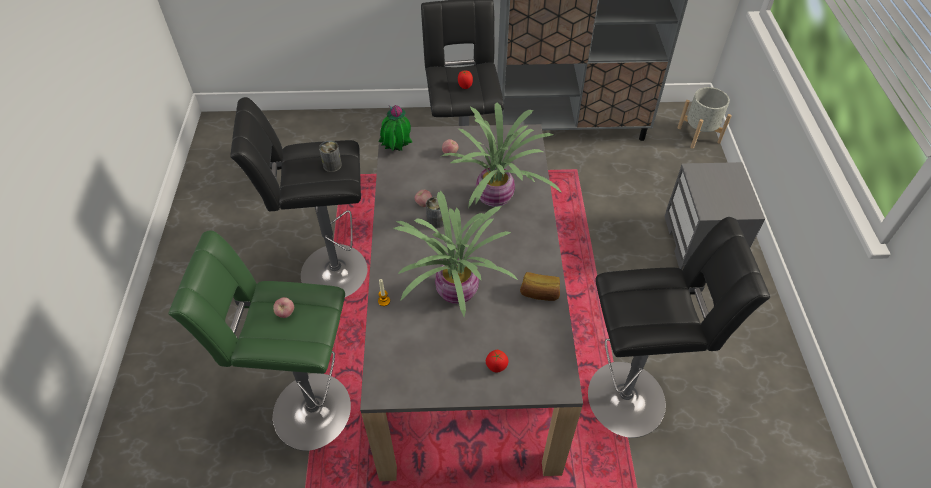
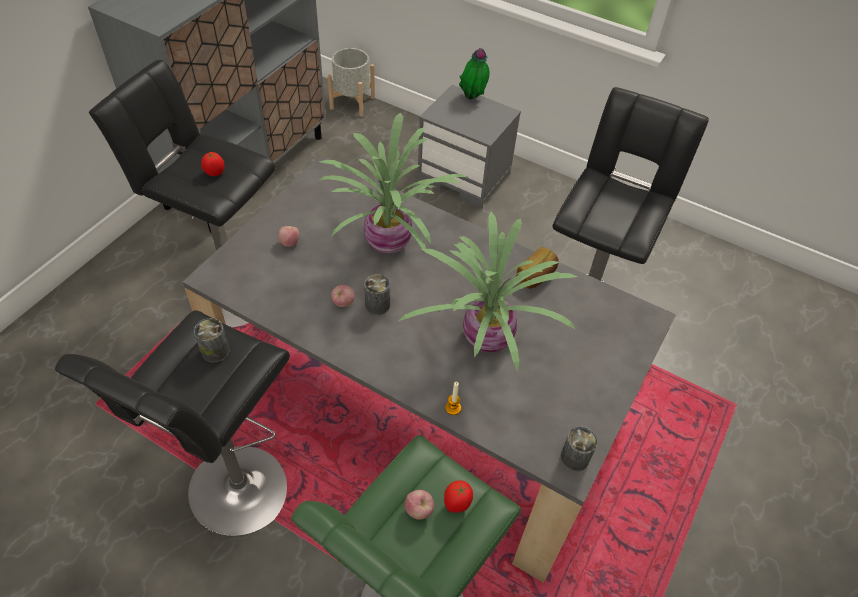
camera: 60 degrees left, 0 degrees up
potted plant [379,105,412,151] -> potted plant moved to [459,48,489,99]
tomato [486,350,508,373] -> tomato moved to [444,480,473,513]
none -> can [560,427,598,471]

